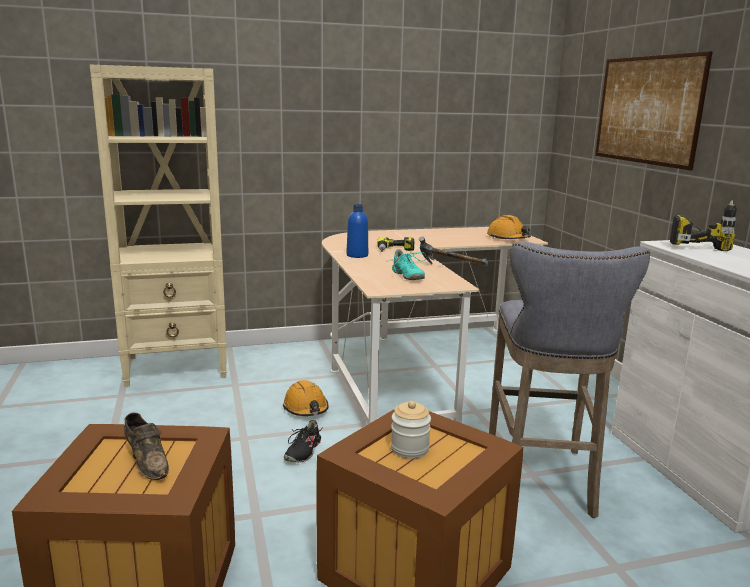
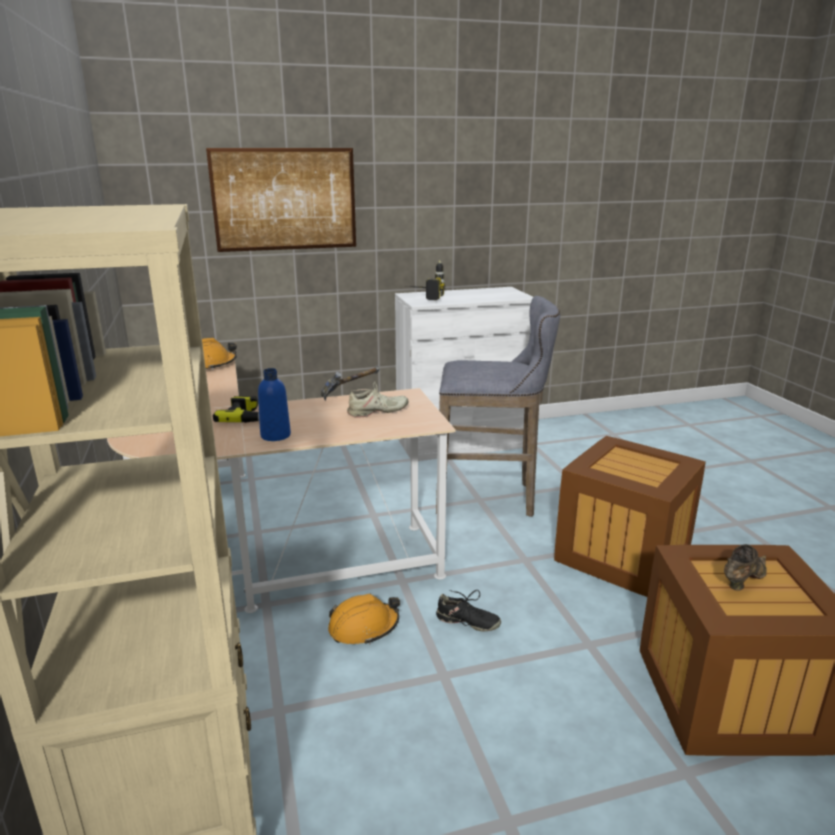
camera: 90 degrees left, 5 degrees up
turquoise shoe [386,249,427,280] -> beige shoe [347,382,409,418]
jar [391,401,431,459] -> none

